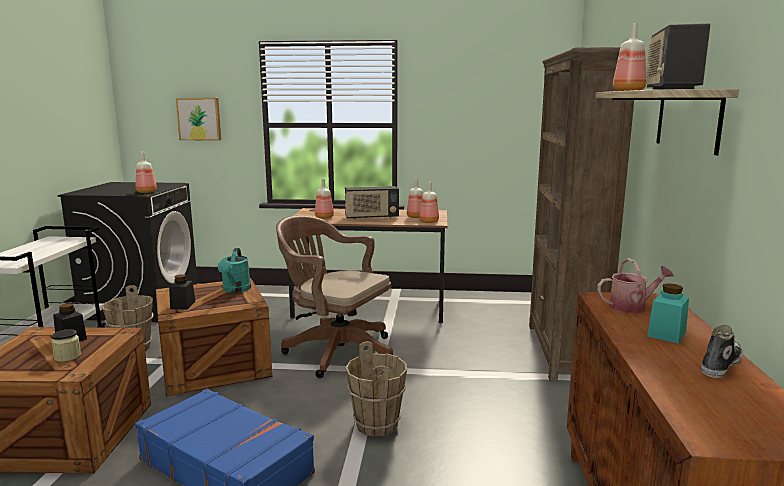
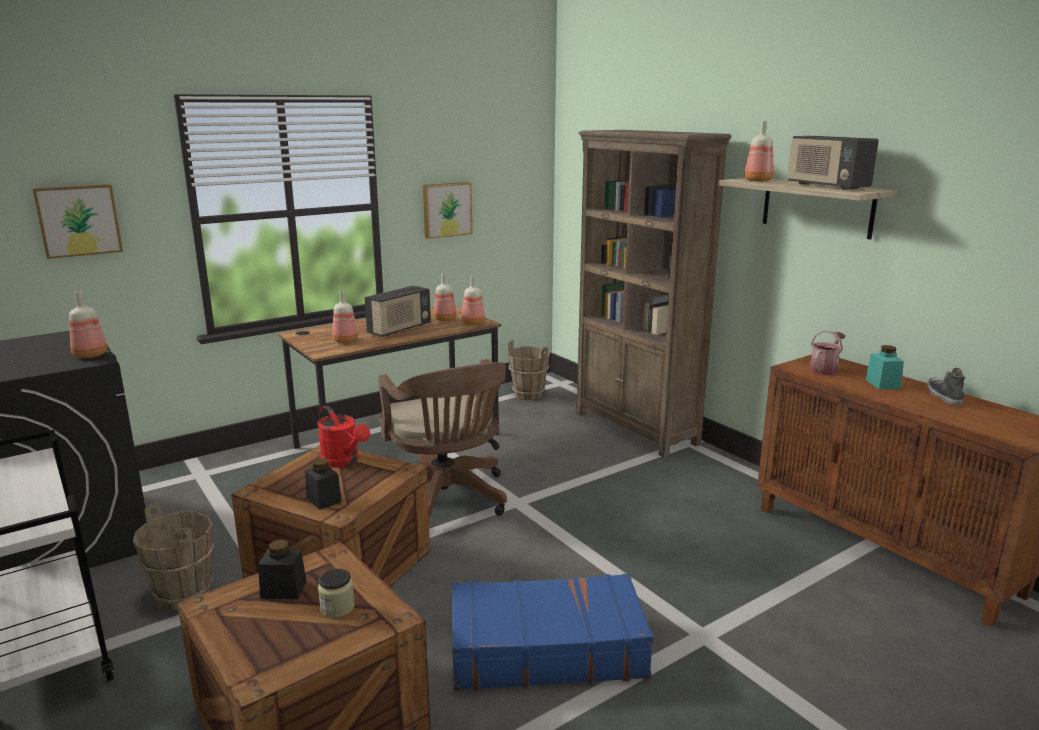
camera: 40 degrees left, 5 degrees up
turquoise watering can [218,248,251,293] -> red watering can [317,406,370,468]
brown office chair [276,215,393,378] -> brown office chair turned 105 degrees counterclockwise [379,359,507,517]
brown bucket [345,341,407,437] -> brown bucket moved to [508,340,550,400]
none -> picture [423,182,473,239]

